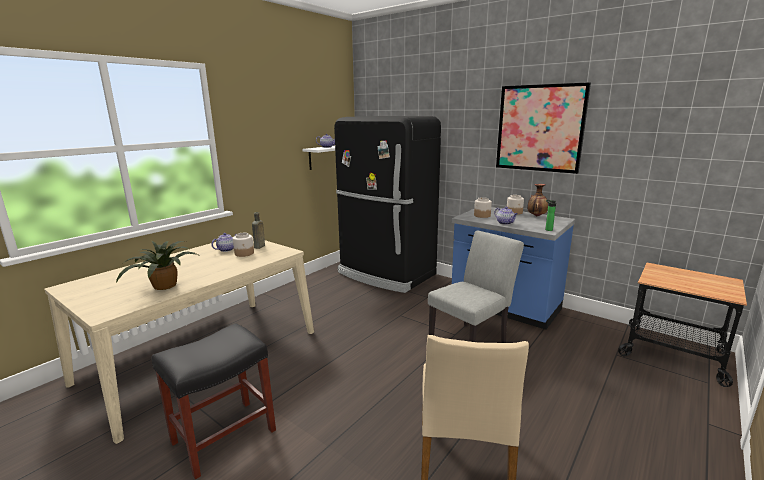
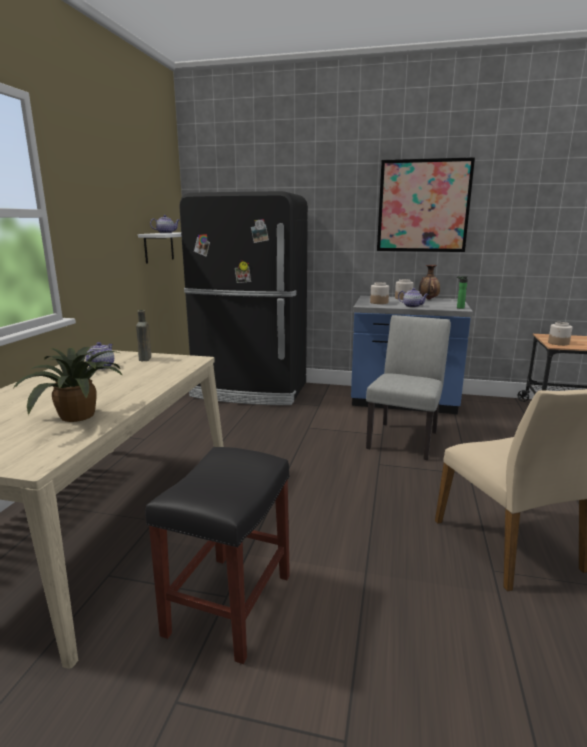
camera: 25 degrees left, 0 degrees up
jar [233,233,254,257] -> jar moved to [548,322,572,346]

